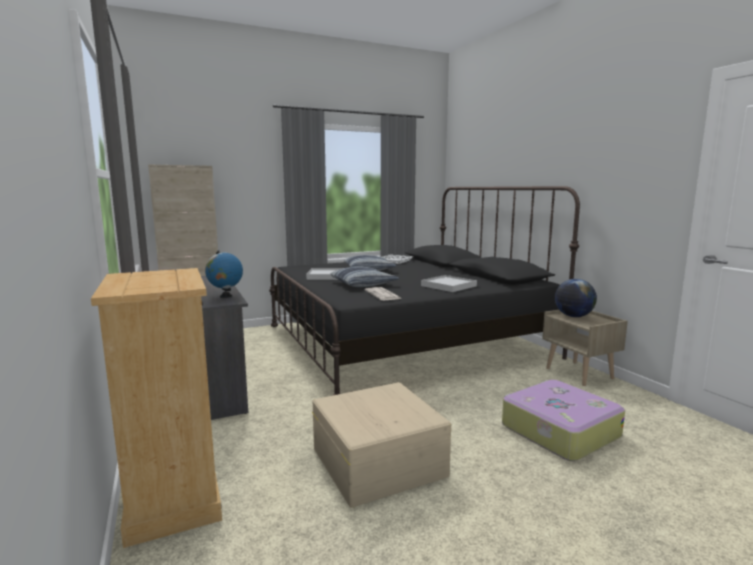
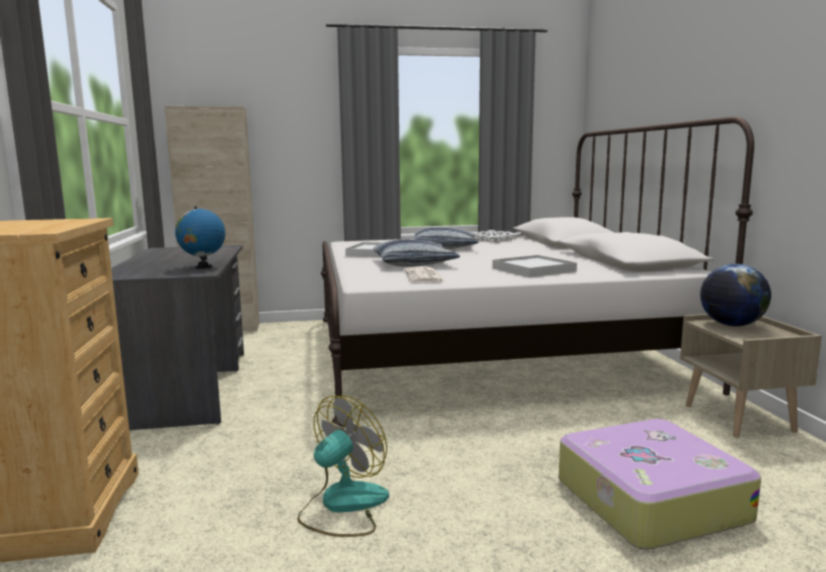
camera: 15 degrees right, 0 degrees up
black bed [269,186,580,395] -> white bed [321,116,754,427]
beige storage box [312,382,451,508] -> fan [297,396,389,537]

